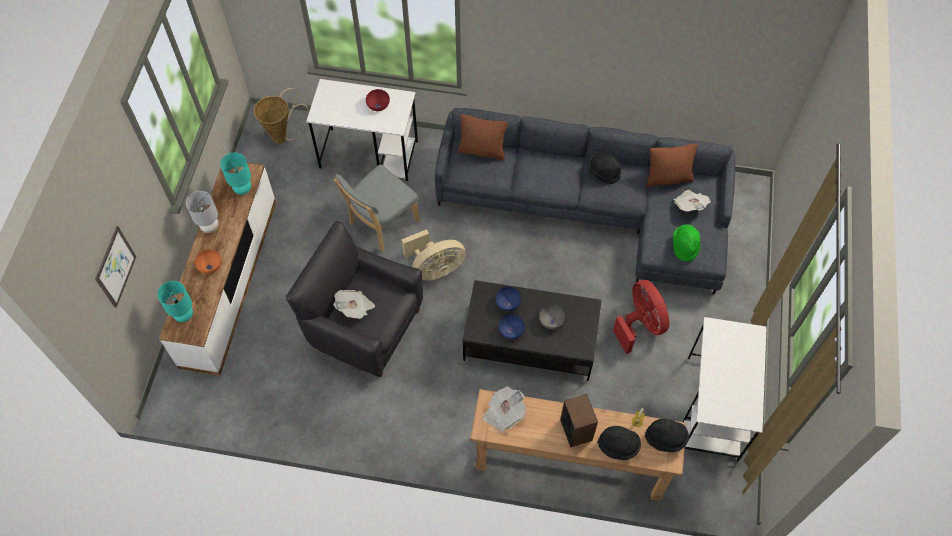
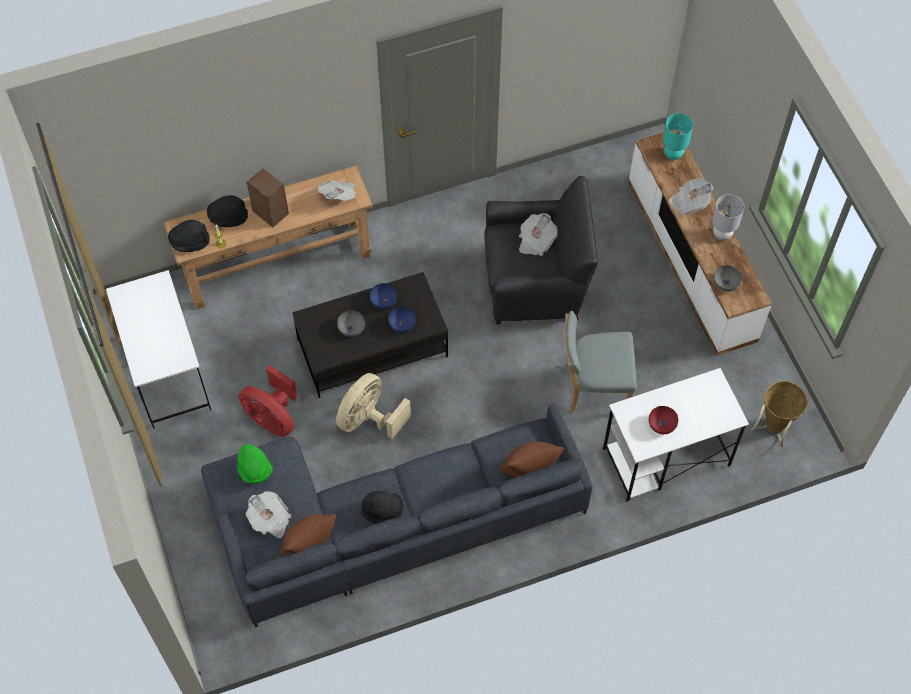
camera: 150 degrees right, 0 degrees up
picture [95,226,137,308] -> none
orange bowl [195,249,221,274] -> newspaper [669,178,713,216]
turquoise table lamp [220,152,251,195] -> grey bowl [714,265,742,291]
grey chair [334,164,419,252] -> grey chair turned 105 degrees counterclockwise [564,311,637,413]
beige fan [401,229,466,281] -> beige fan moved to [336,373,411,439]

